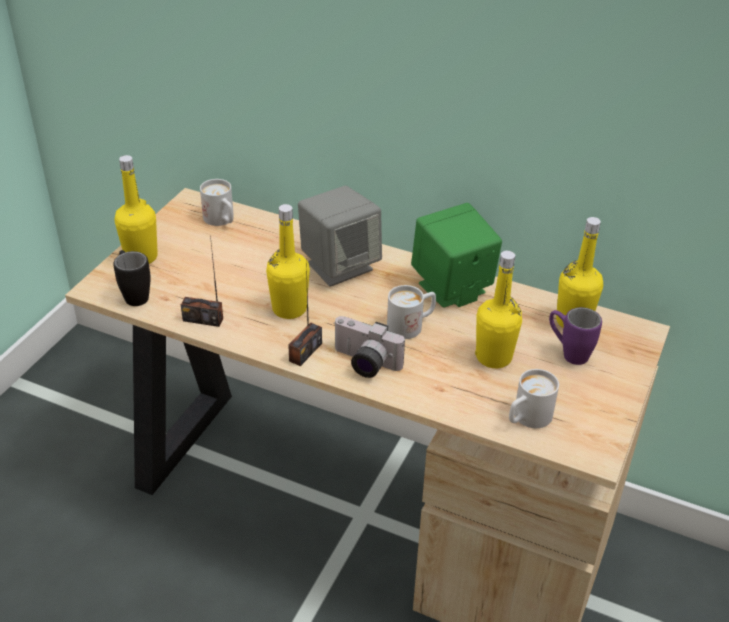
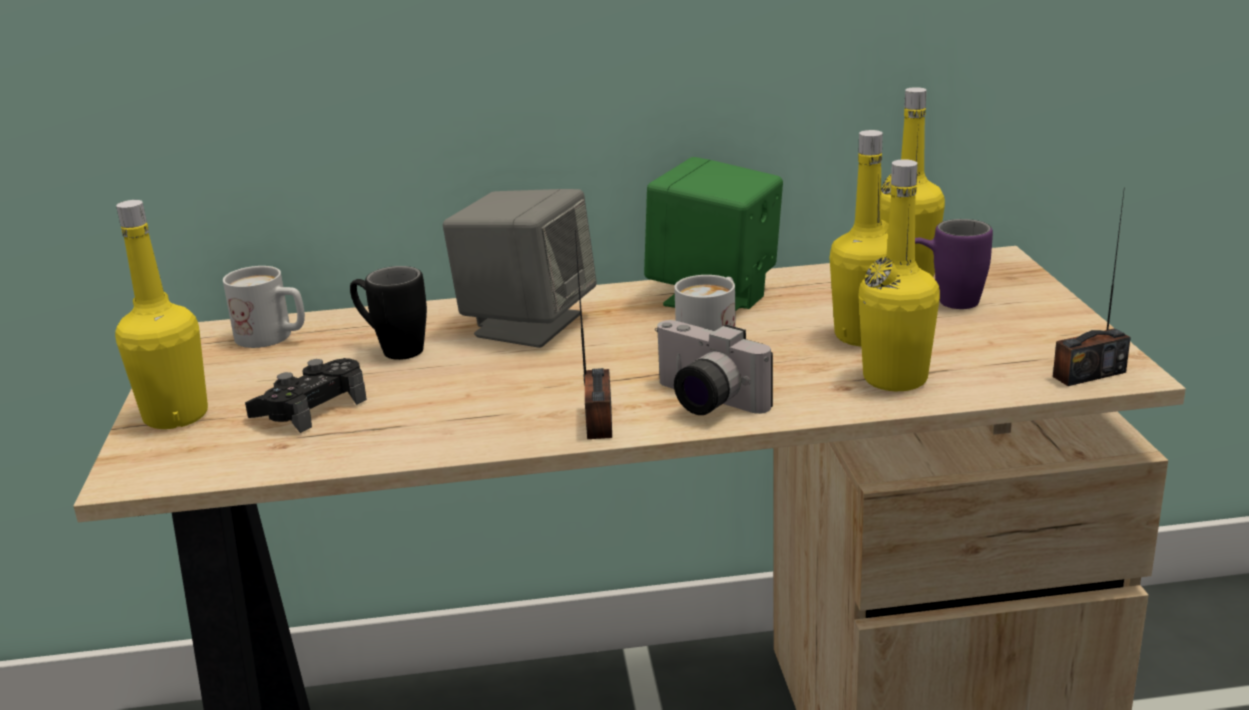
camera: 30 degrees left, 15 degrees down
black mug [114,250,151,306] -> black mug moved to [350,266,427,360]
radio [181,235,223,327] -> radio moved to [1053,187,1131,386]
yellow bottle [266,204,310,319] -> yellow bottle moved to [858,159,940,391]
camera [333,316,405,378] -> camera turned 45 degrees clockwise [655,320,773,415]
white mug [509,369,559,428] -> none
none -> black game controller [245,358,367,433]

